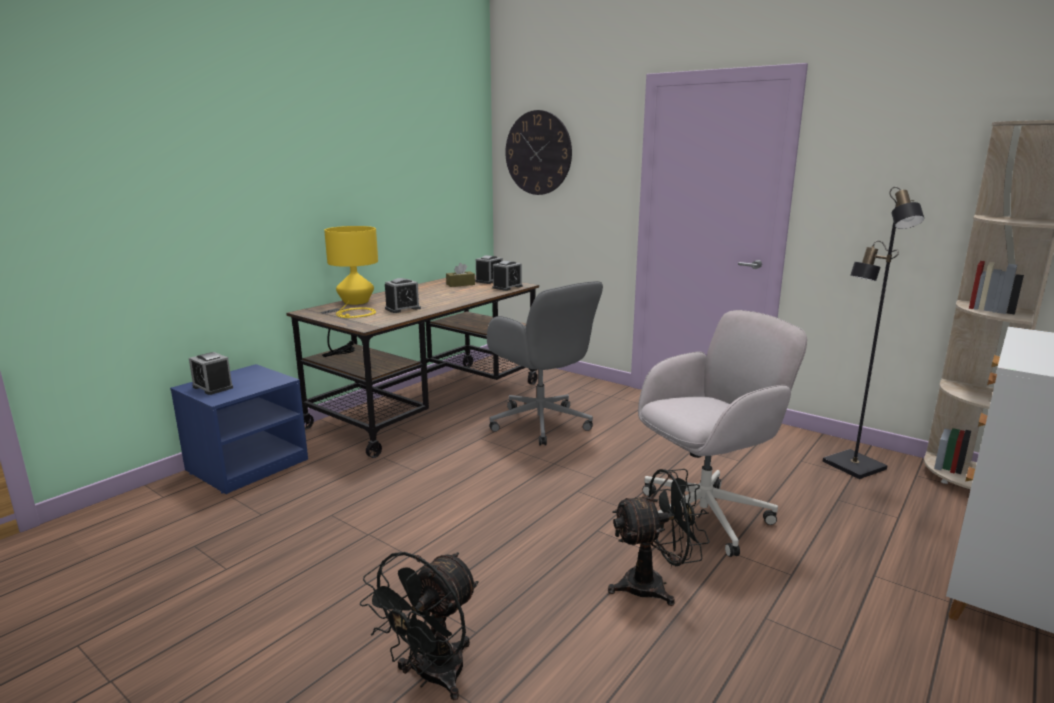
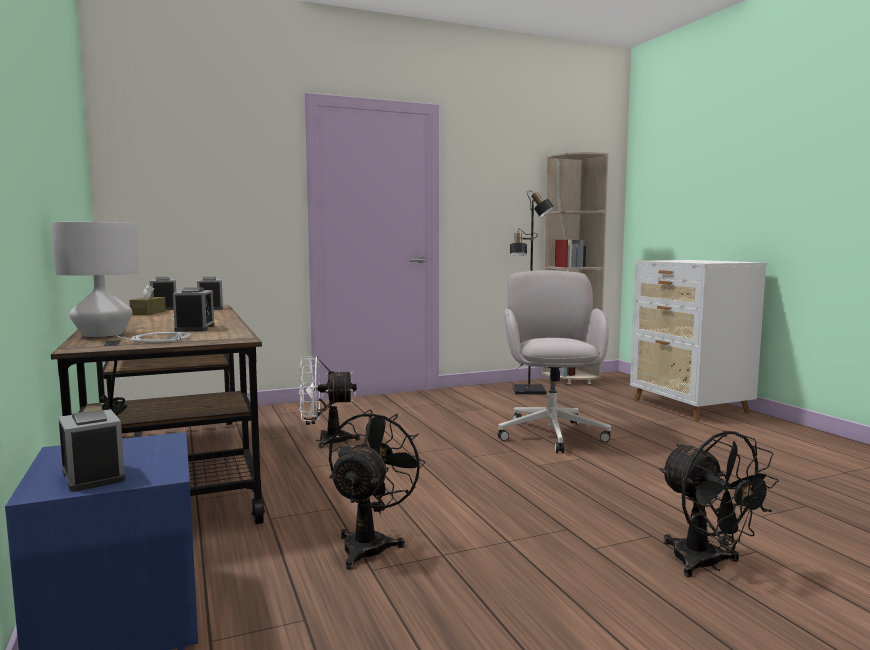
camera: 60 degrees left, 10 degrees down
alarm clock [189,352,233,395] -> alarm clock turned 105 degrees counterclockwise [58,409,125,492]
yellow table lamp [324,226,378,318] -> grey table lamp [51,222,191,342]
grey office chair [487,281,603,445] -> white fan [299,355,360,448]
wall clock [505,110,572,195] -> none
black fan [608,469,710,606] -> black fan moved to [329,410,426,570]

